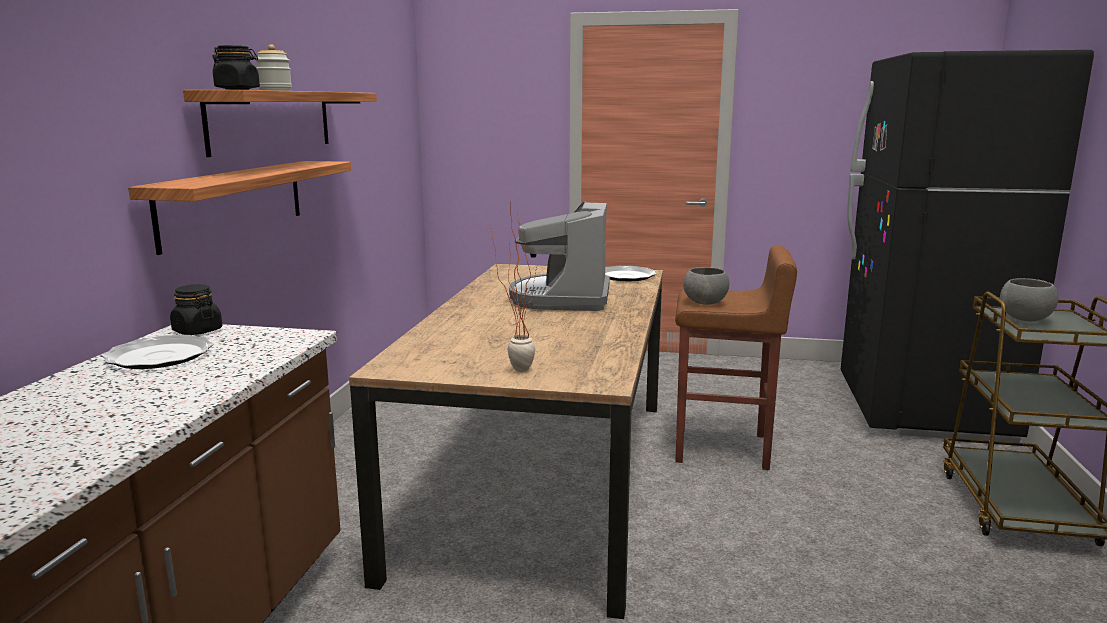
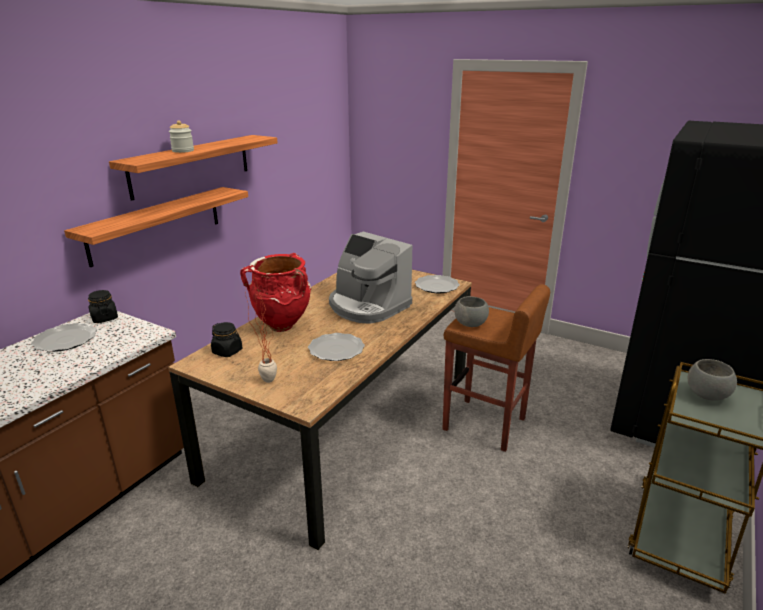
camera: 20 degrees right, 10 degrees up
black jar [212,45,260,90] -> black jar moved to [211,322,242,357]
coffee machine [509,201,610,311] -> coffee machine turned 75 degrees counterclockwise [329,232,412,324]
none -> red vase [240,253,311,332]
none -> plate [308,333,365,361]

